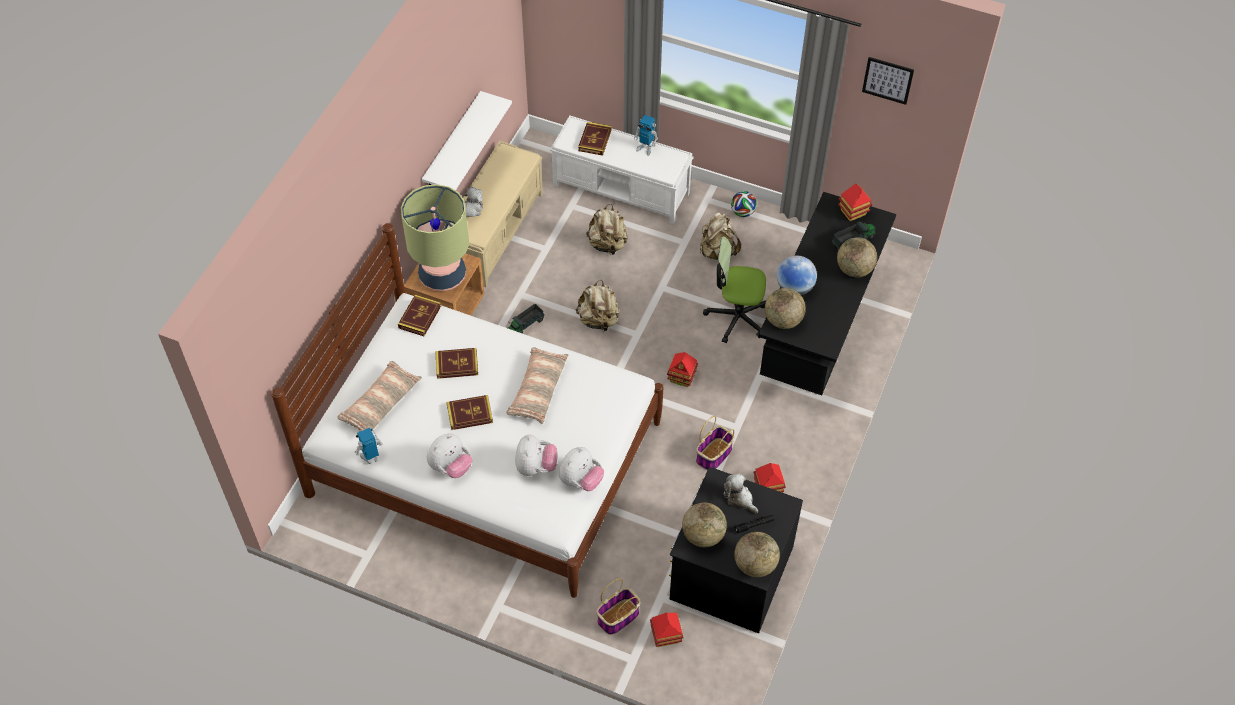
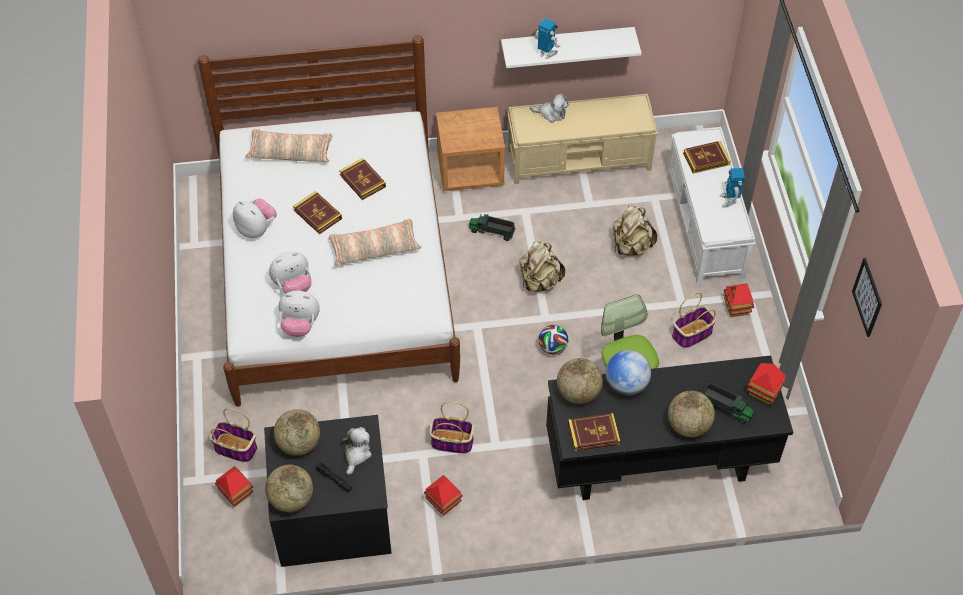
camera: 60 degrees right, 0 degrees up
toy robot [355,428,383,464] -> toy robot moved to [534,18,561,59]
book [398,295,441,336] -> book moved to [568,413,620,452]
table lamp [401,184,469,291] -> none
plush toy [427,433,472,478] -> plush toy turned 150 degrees counterclockwise [233,198,277,238]
toy house [667,352,698,387] -> toy house moved to [724,283,754,317]
beige backpack [700,212,741,260] -> basket [672,293,716,348]
football [731,191,757,217] -> football moved to [539,325,568,355]

